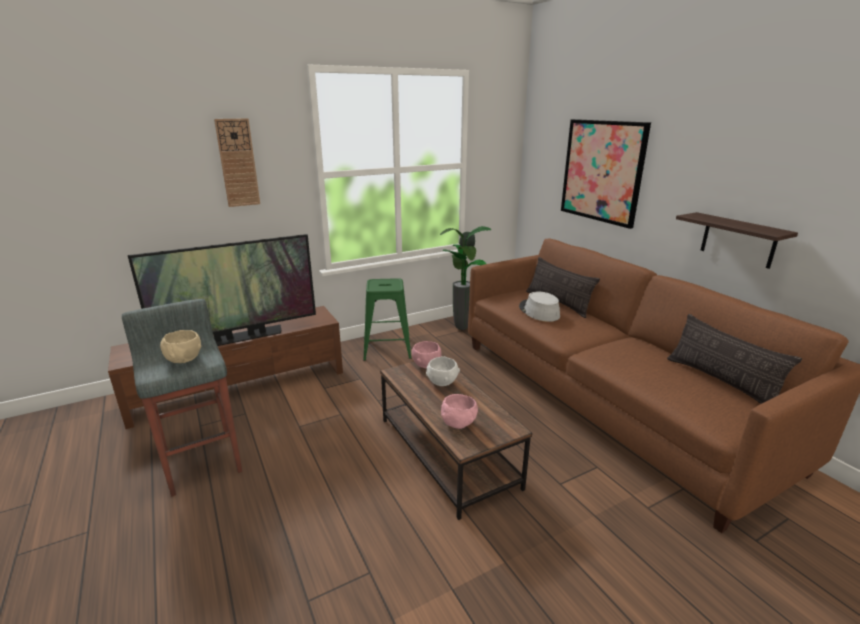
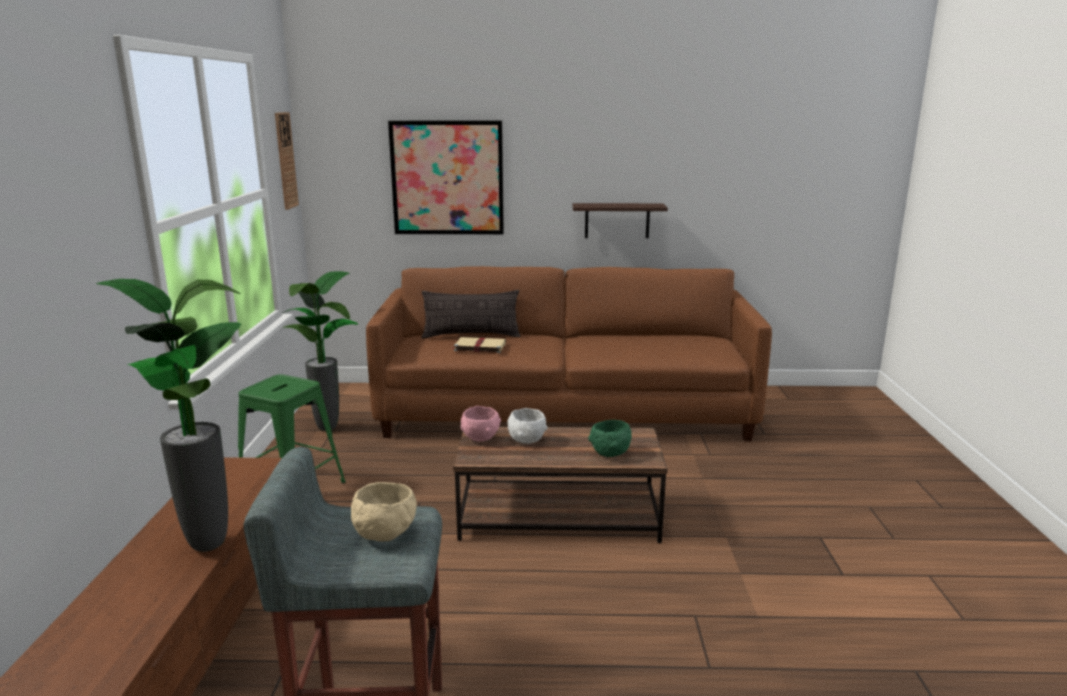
camera: 60 degrees left, 5 degrees down
television [128,234,316,346] -> potted plant [96,279,241,552]
wall clock [214,118,260,207] -> wall clock moved to [275,112,299,210]
pink bowl [441,394,478,429] -> green bowl [588,420,632,457]
grey hat [519,291,560,322] -> beige book [452,337,506,353]
pillow [667,314,802,404] -> none

